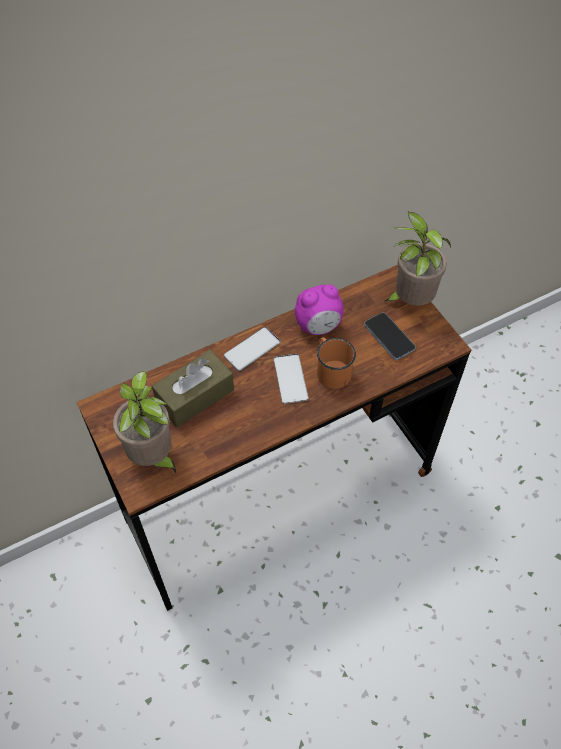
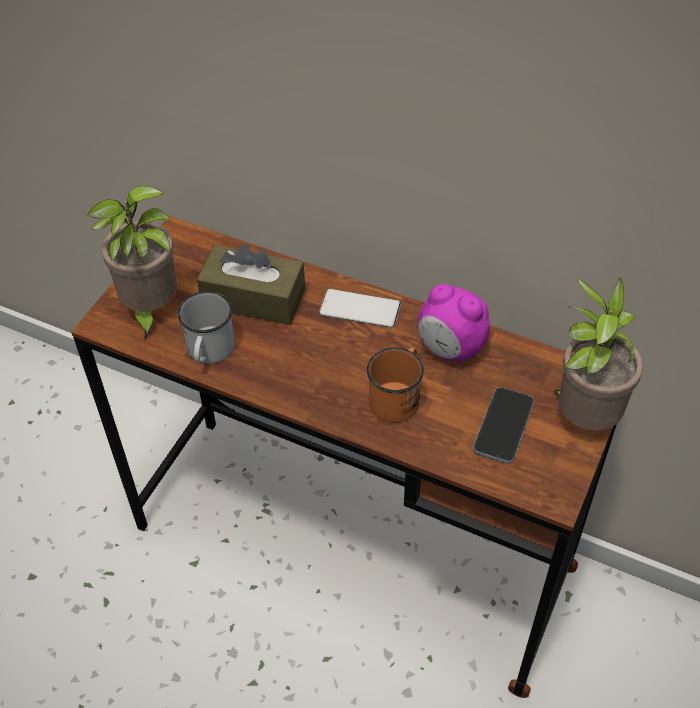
camera: 55 degrees right, 5 degrees down
phone [274,354,309,404] -> none
none -> white mug [178,291,235,364]

